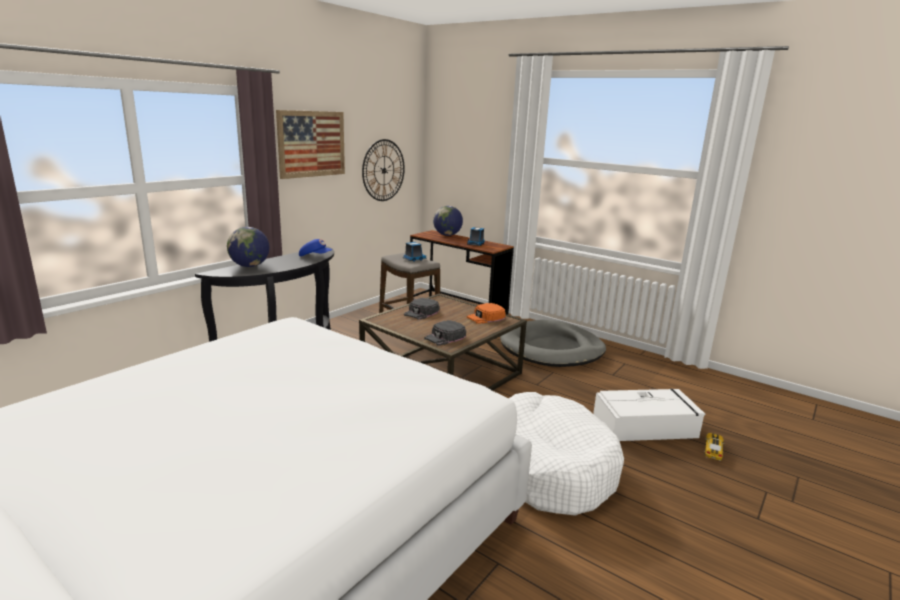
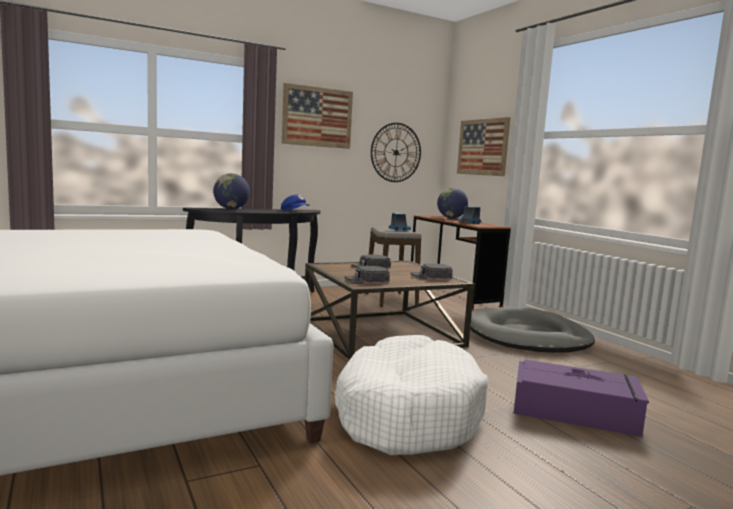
camera: 25 degrees right, 10 degrees down
orange cap [467,303,506,324] -> black cap [410,263,453,280]
white storage box [593,389,705,441] -> purple storage box [514,359,649,437]
toy car [704,433,725,461] -> none
none -> picture [457,117,510,176]

